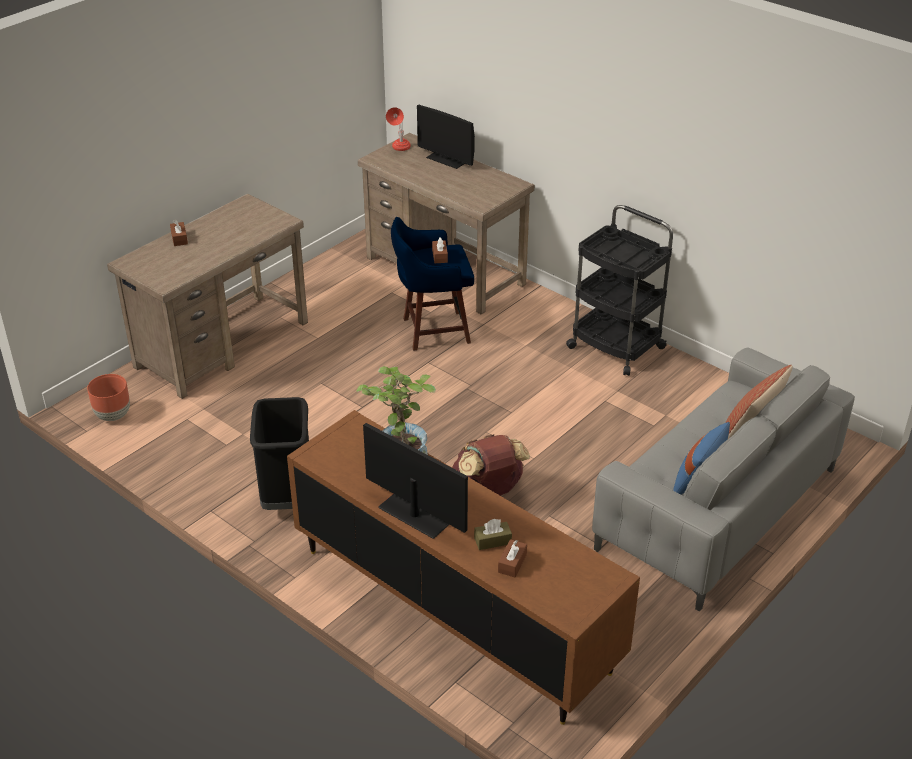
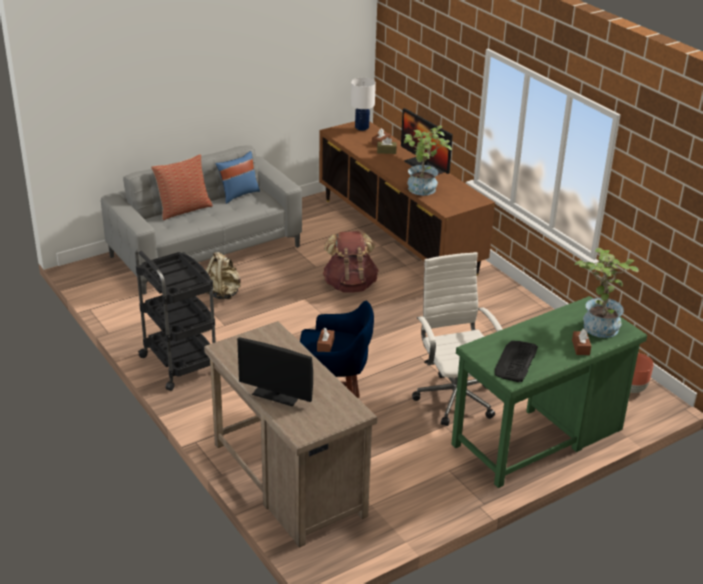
camera: 165 degrees left, 5 degrees down
brown desk [107,193,308,399] -> green desk [451,296,647,488]
black trash can [250,397,309,510] -> none
red table lamp [386,107,411,151] -> none
monitor [417,105,475,169] -> monitor turned 150 degrees clockwise [237,337,313,406]
none -> beige backpack [206,252,241,300]
none -> white table lamp [351,78,376,131]
none -> white office chair [412,252,503,426]
none -> keyboard [495,341,538,382]
none -> potted plant [574,248,639,338]

